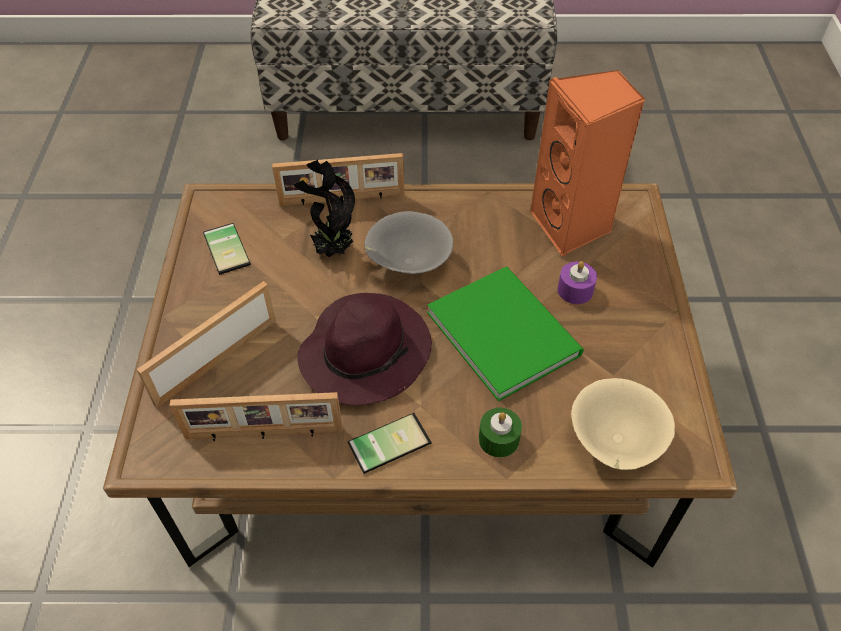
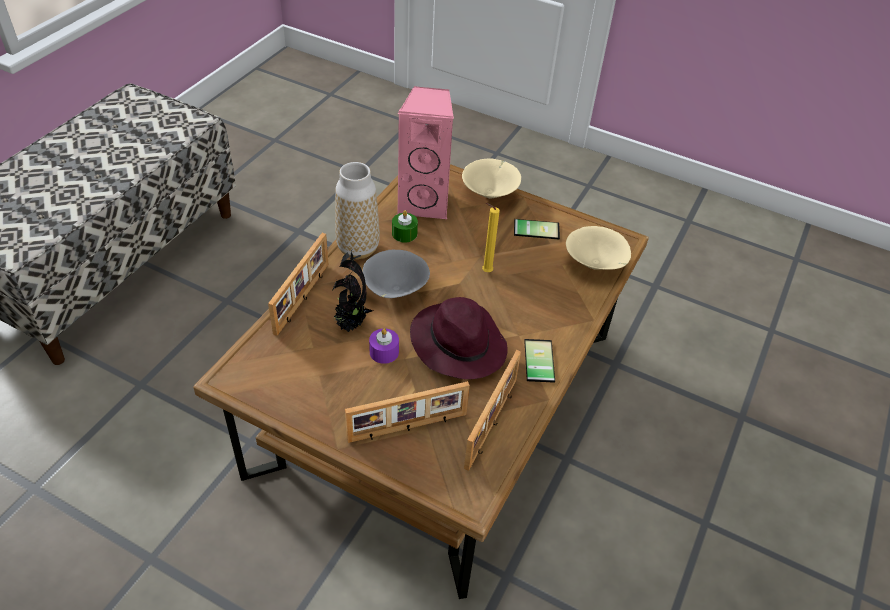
camera: 65 degrees left, 5 degrees down
picture frame [136,281,276,408] -> picture frame turned 90 degrees counterclockwise [345,381,470,443]
phone [203,223,251,275] -> phone moved to [514,219,560,240]
green book [427,266,584,402] -> yellow candle [482,203,500,272]
green candle [479,408,522,457] -> green candle moved to [392,210,418,243]
orange speaker [530,70,645,256] -> pink speaker [397,86,454,219]
purple candle [557,261,597,304] -> purple candle moved to [369,328,399,364]
none -> vase [335,162,380,259]
none -> beige bowl [462,159,521,199]

